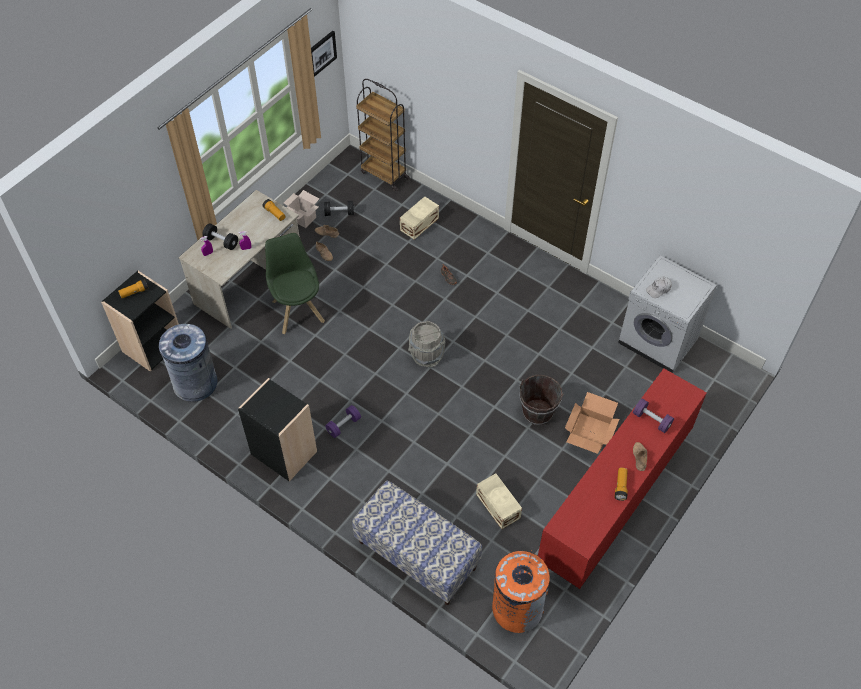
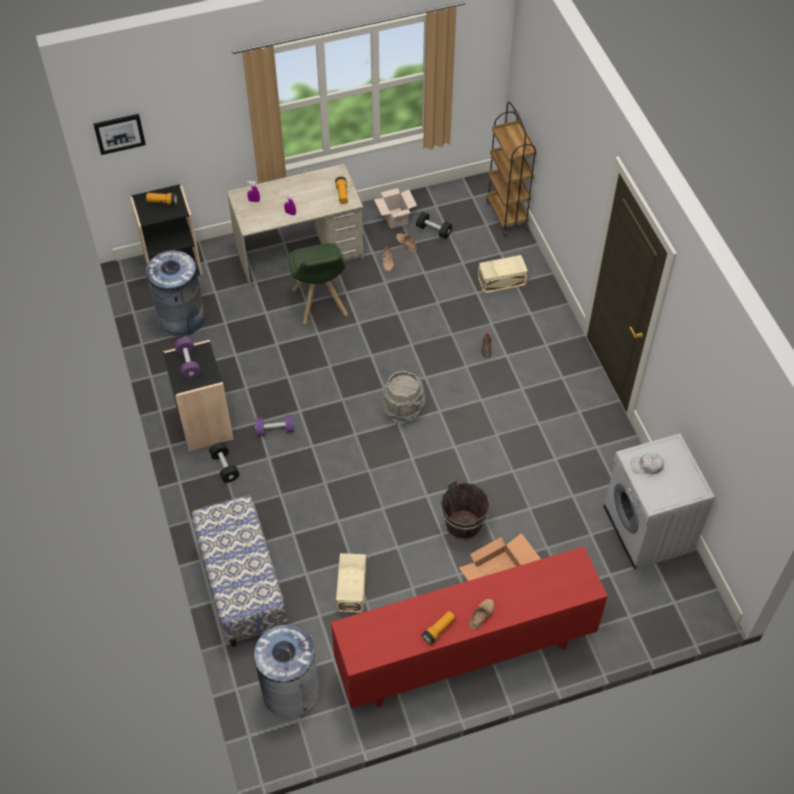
camera: 35 degrees right, 0 degrees up
black dumbbell [202,223,238,250] -> black dumbbell moved to [209,442,239,483]
green chair [265,233,325,334] -> green chair turned 150 degrees clockwise [289,243,348,325]
picture [311,31,337,77] -> picture moved to [93,114,146,155]
orange trash can [492,550,550,633] -> grey trash can [253,625,320,718]
purple dumbbell [633,399,674,433] -> purple dumbbell moved to [175,337,201,379]

